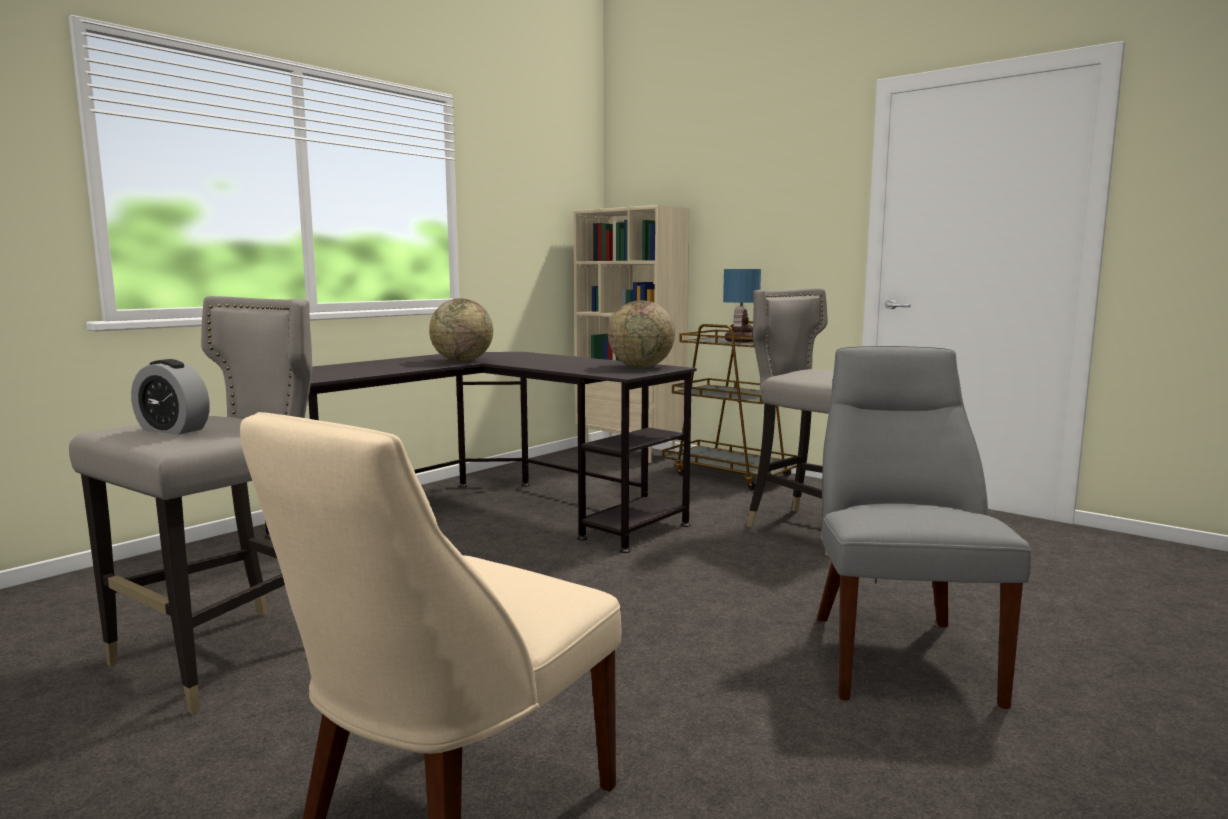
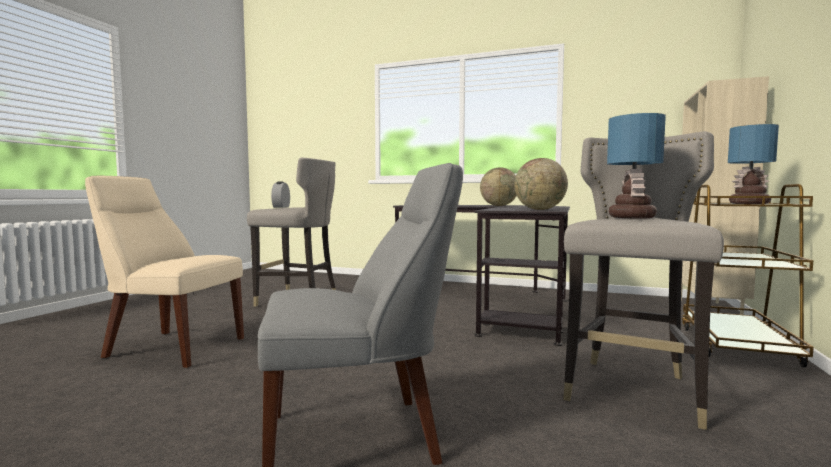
camera: 70 degrees right, 5 degrees down
none -> table lamp [607,113,666,219]

